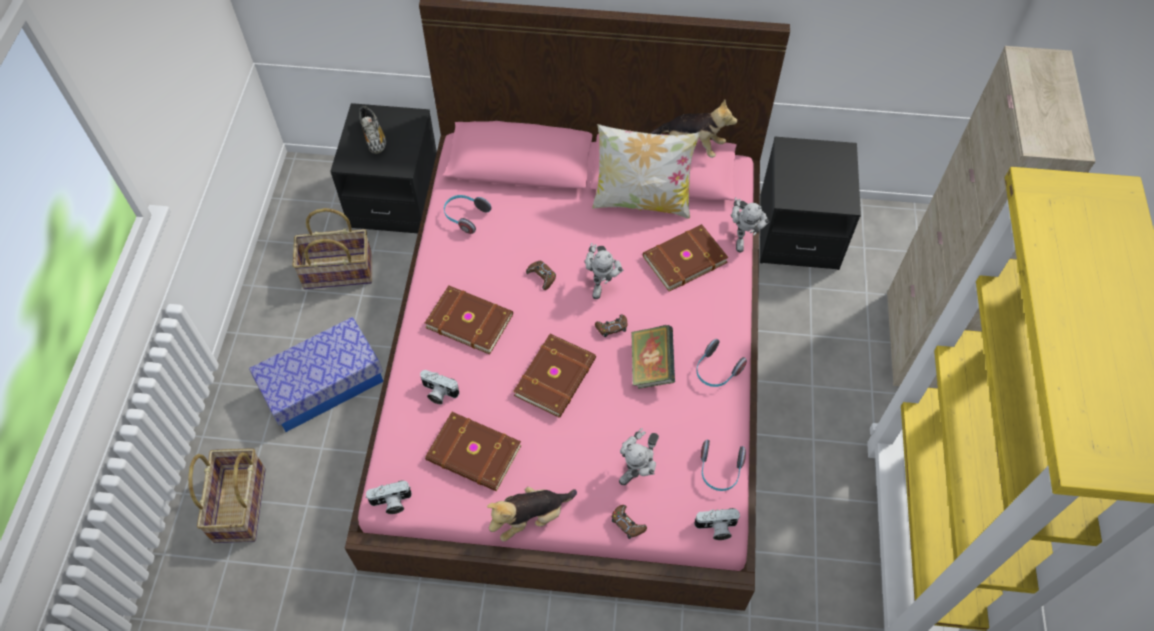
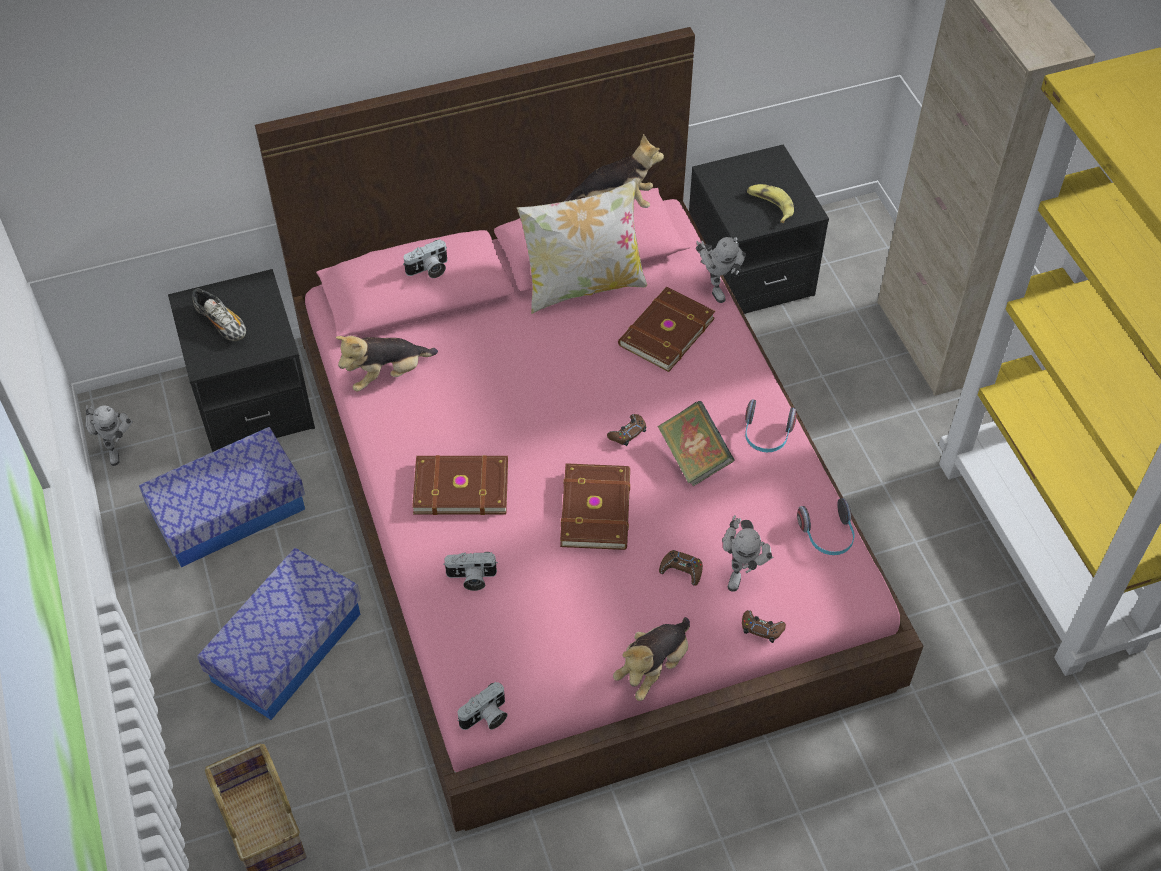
camera: 25 degrees left, 5 degrees down
basket [292,208,372,289] -> storage box [139,427,305,567]
brown book [425,412,521,491] -> none
headphones [444,195,492,234] -> plush toy [336,336,438,392]
brown game controller [526,261,556,290] -> brown game controller moved to [659,550,703,586]
toy robot [584,243,623,299] -> toy robot moved to [85,405,133,466]
camera [694,508,740,540] -> camera moved to [403,239,447,278]
none -> banana [747,184,794,223]

